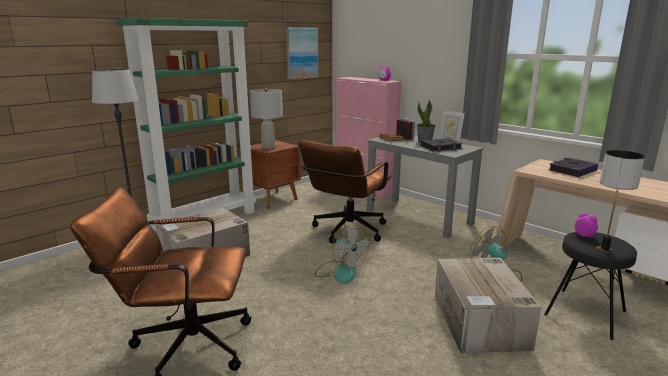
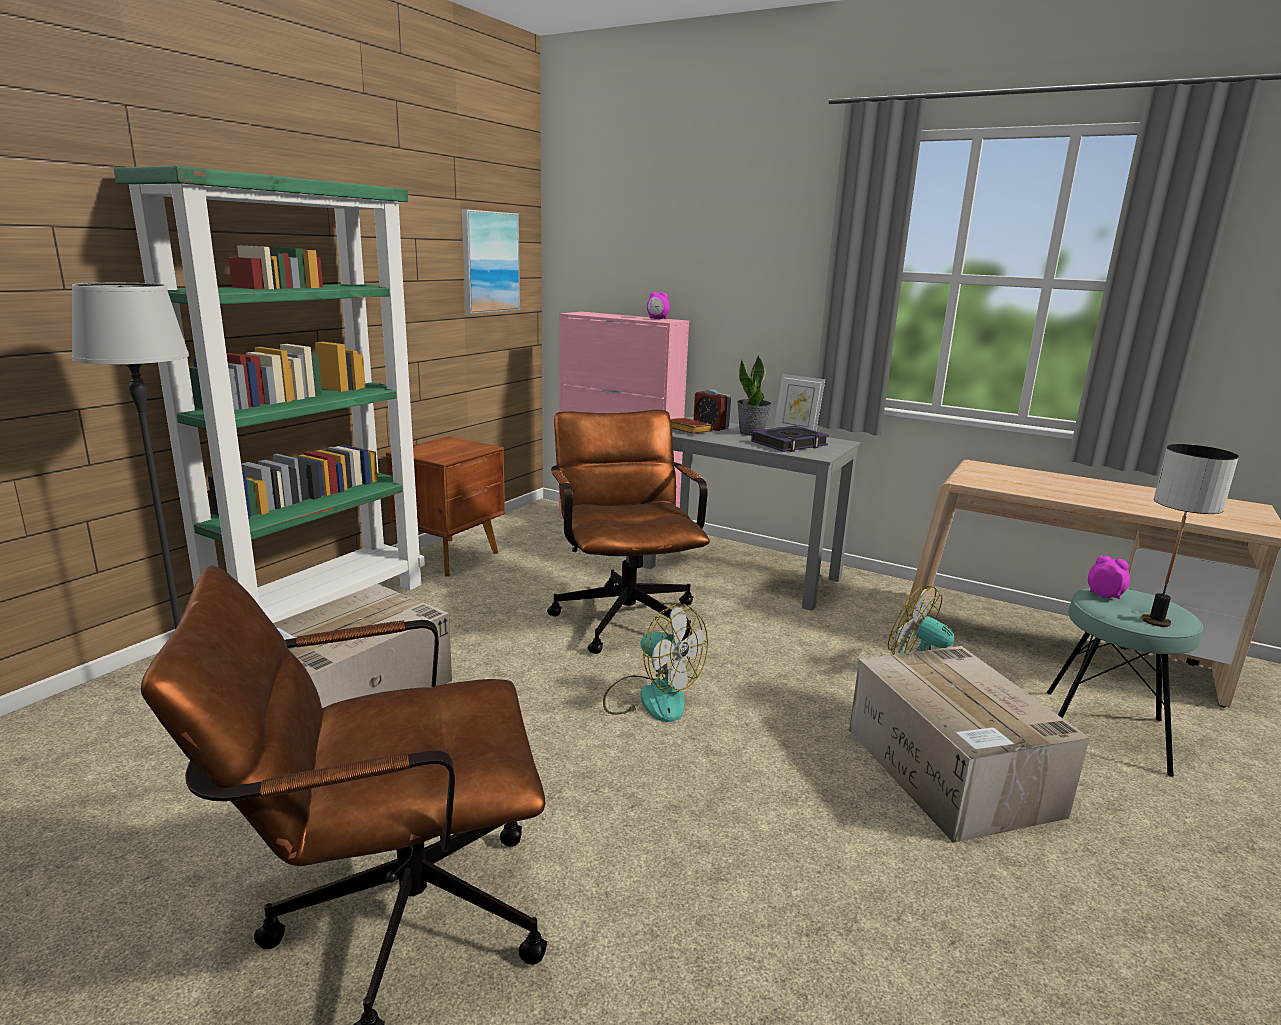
camera: 15 degrees left, 0 degrees up
grey table lamp [250,88,283,150] -> none
brown office chair [298,140,391,244] -> brown office chair turned 150 degrees clockwise [547,410,710,654]
black stool [544,232,637,340] -> turquoise stool [1047,588,1203,777]
book [549,158,598,177] -> none

